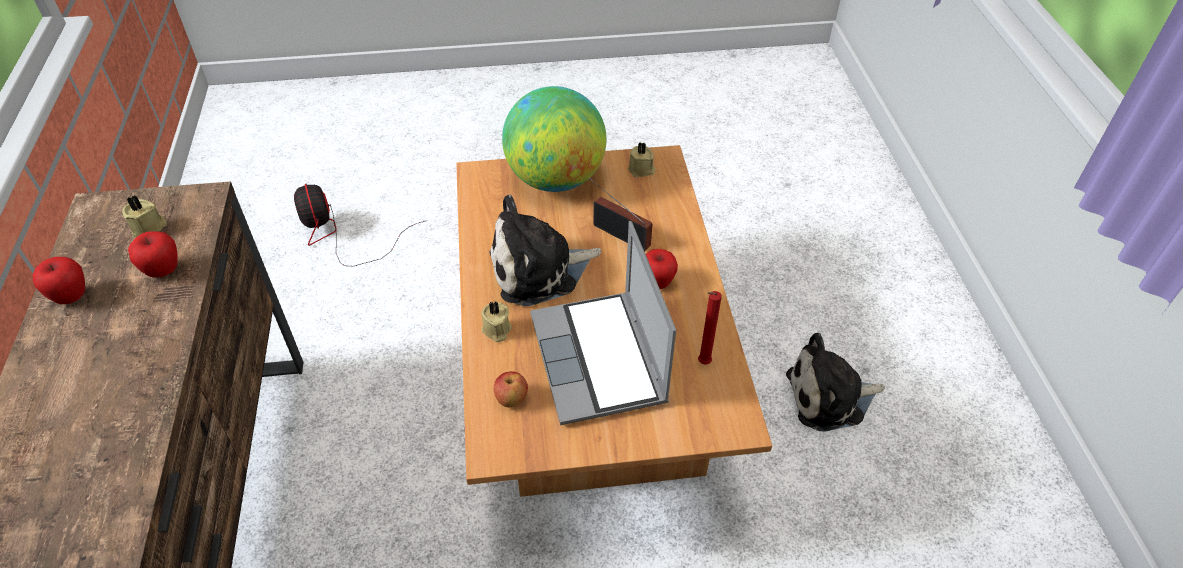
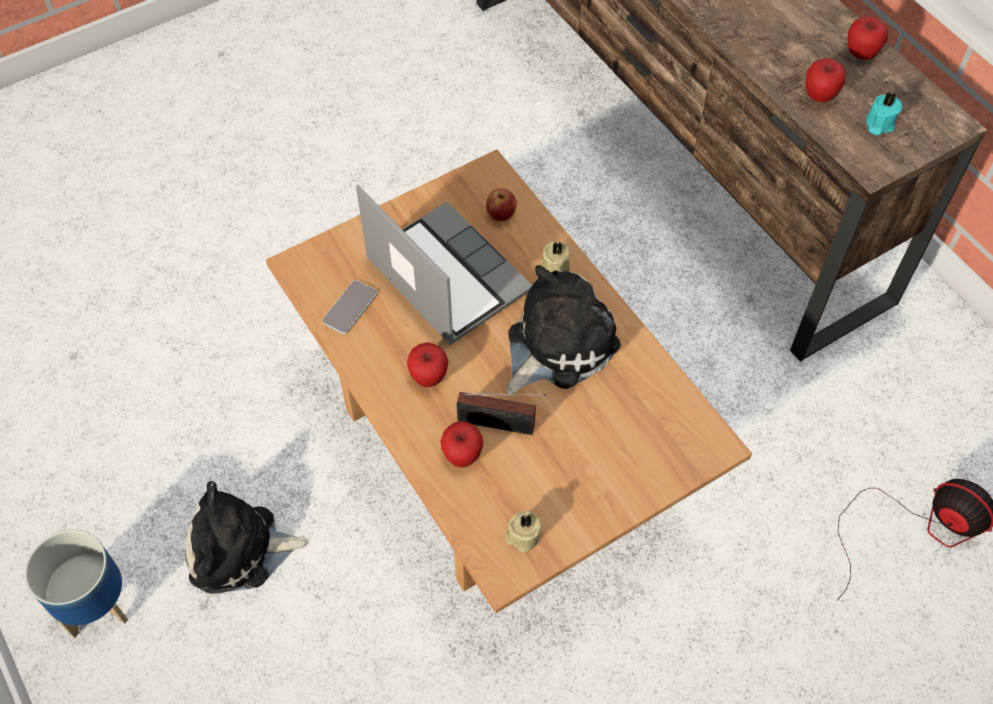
camera: 155 degrees right, 10 degrees up
beige candle [122,195,167,237] -> turquoise candle [866,92,902,135]
globe [502,86,606,192] -> none
red candle [698,291,722,365] -> phone [322,280,377,334]
plush toy [786,333,885,431] -> plush toy turned 150 degrees counterclockwise [185,481,310,594]
none -> planter [25,530,128,638]
none -> apple [440,421,483,468]

